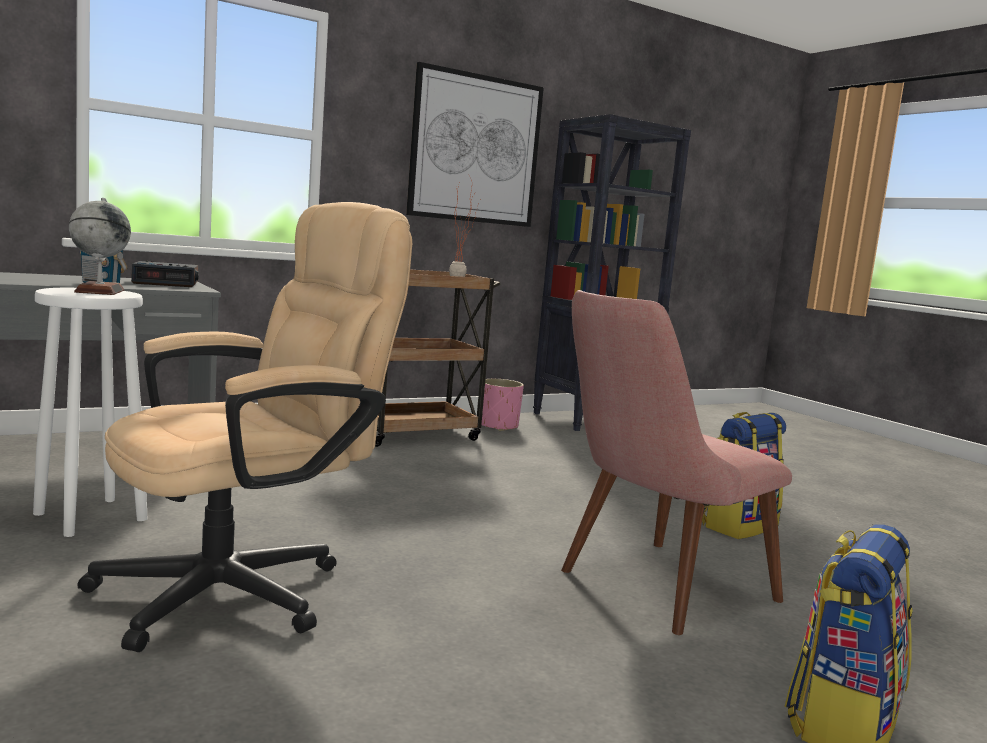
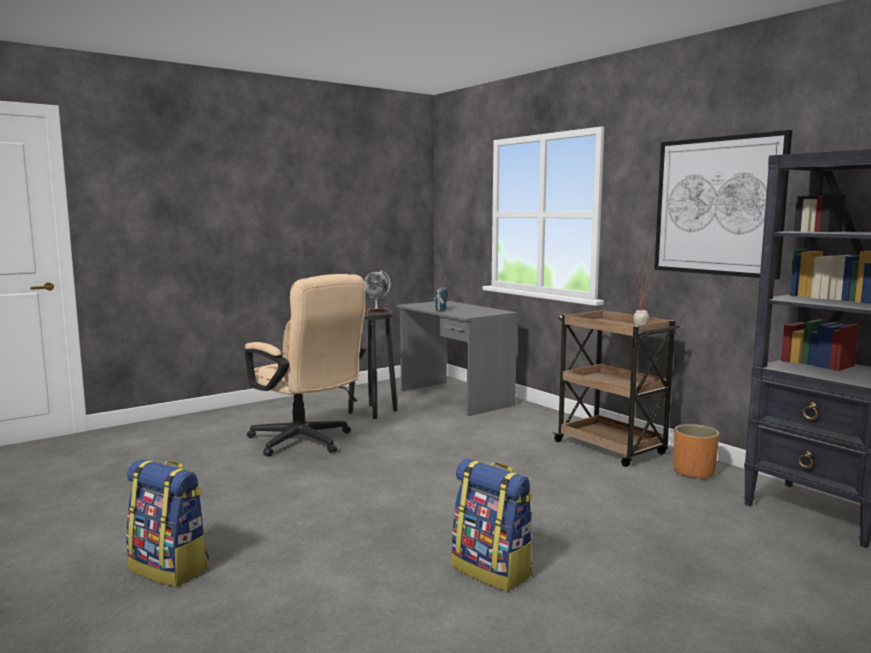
camera: 85 degrees right, 0 degrees up
white stool [33,288,147,537] -> black stool [348,310,397,419]
alarm clock [131,261,199,287] -> none
pink planter [481,379,524,431] -> orange planter [673,424,719,480]
pink chair [561,290,792,635] -> none

